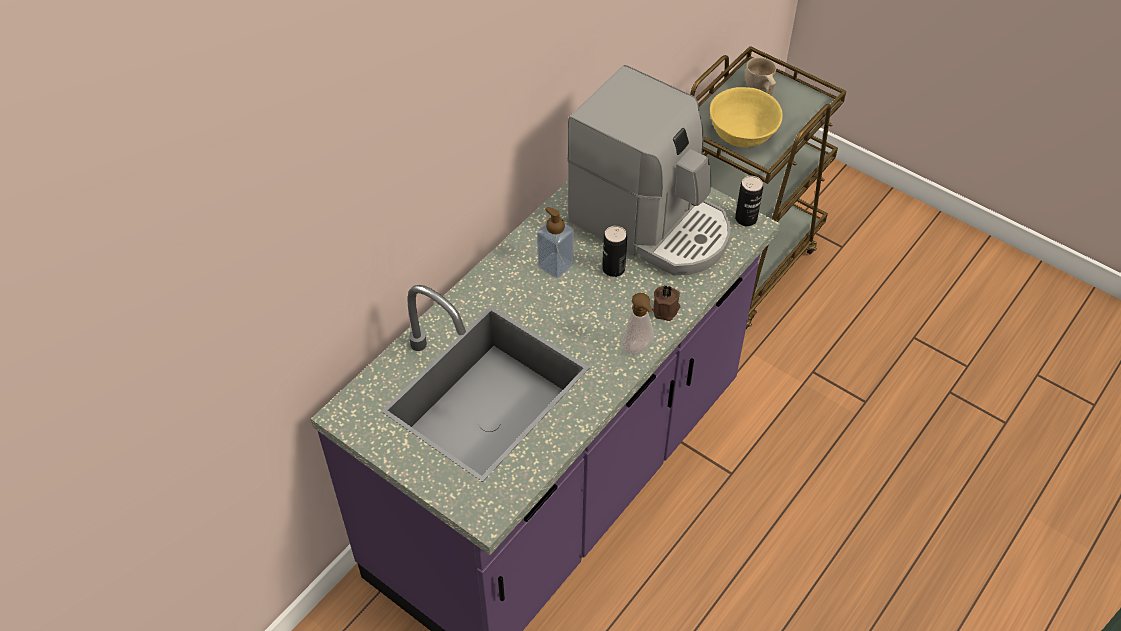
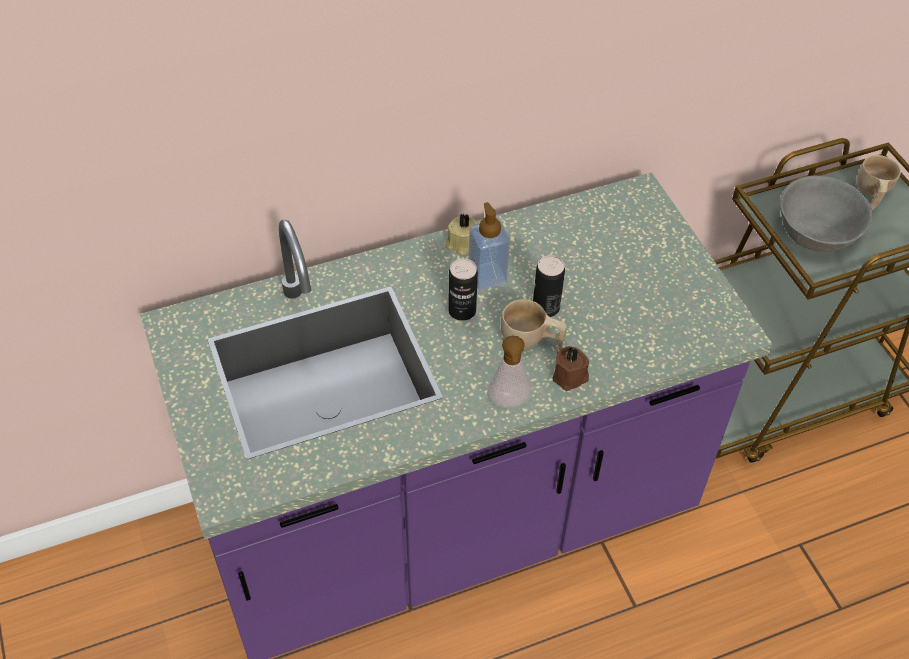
camera: 30 degrees right, 0 degrees up
coffee machine [567,65,730,276] -> none
yellow bowl [710,87,782,147] -> grey bowl [780,175,873,252]
can [735,176,763,226] -> can moved to [448,259,478,321]
none -> beige candle [445,214,478,255]
none -> beige cup [501,299,567,352]

